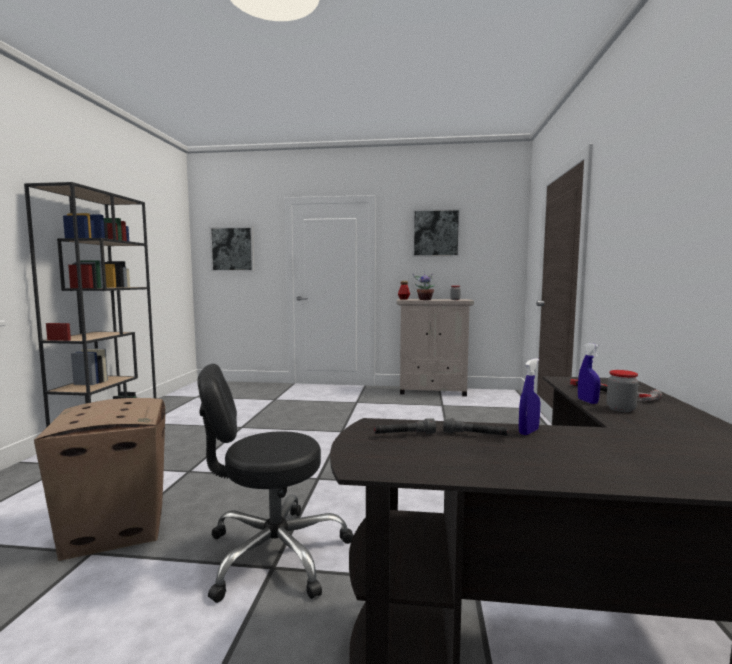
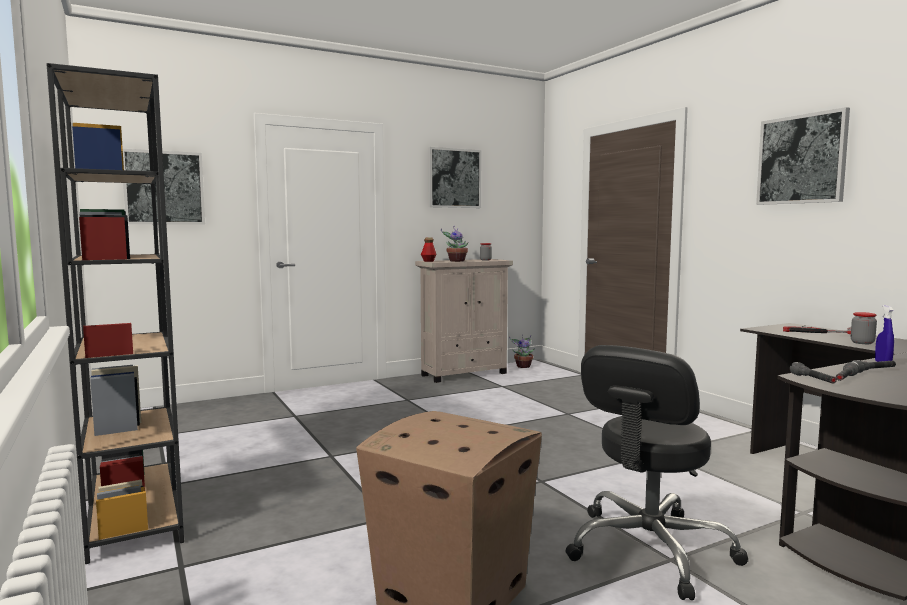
camera: 35 degrees left, 0 degrees up
blue spray bottle [578,343,600,404] -> none
none -> potted plant [509,334,535,368]
none -> picture [756,107,850,205]
none -> grey flashlight [790,362,837,384]

